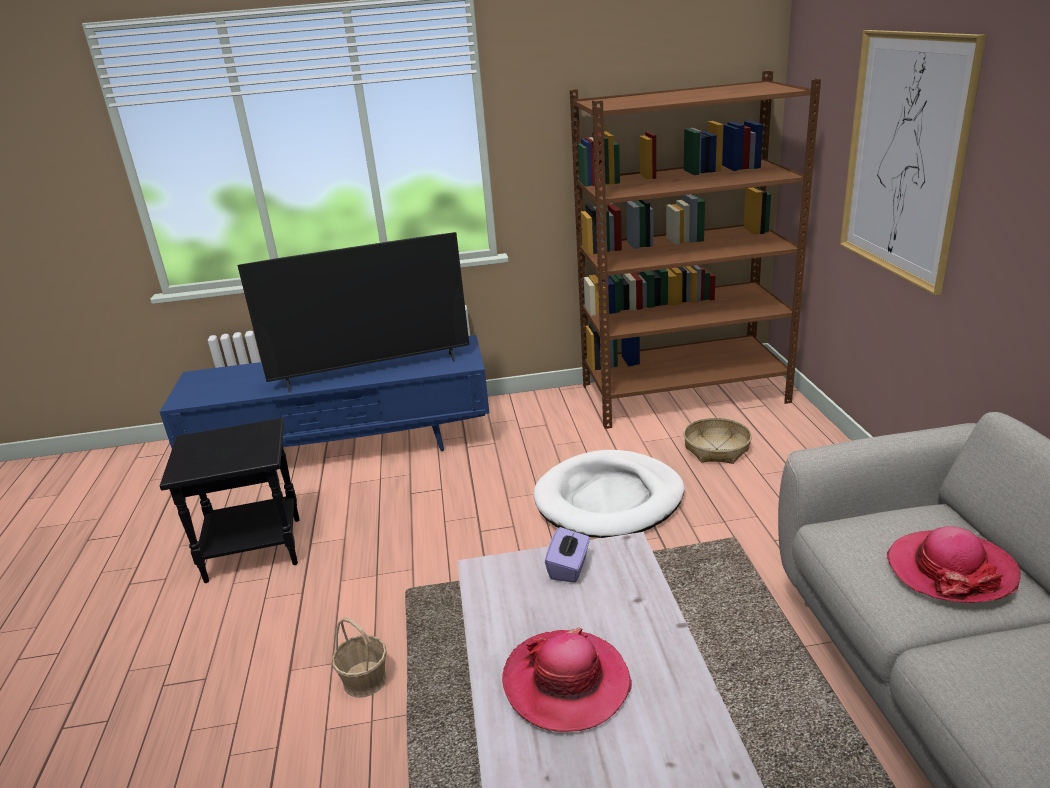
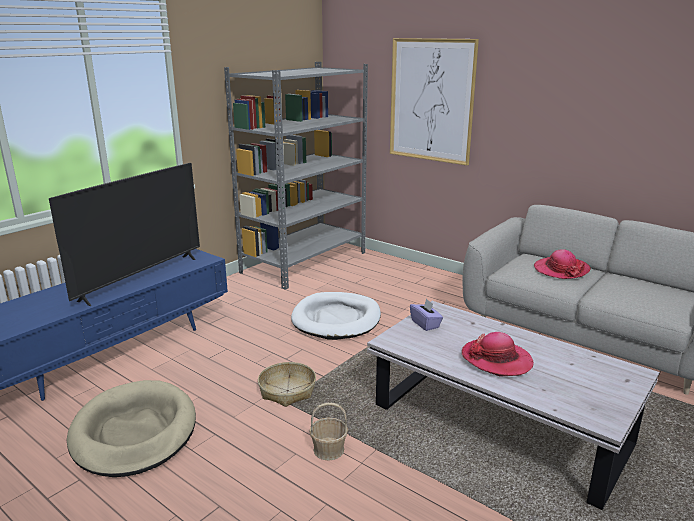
camera: 45 degrees left, 5 degrees down
black side table [160,418,300,583] -> beige dog bed [67,380,196,477]
brown bookcase [570,71,821,429] -> grey bookcase [224,62,368,290]
basket [684,418,752,464] -> basket moved to [258,362,316,407]

